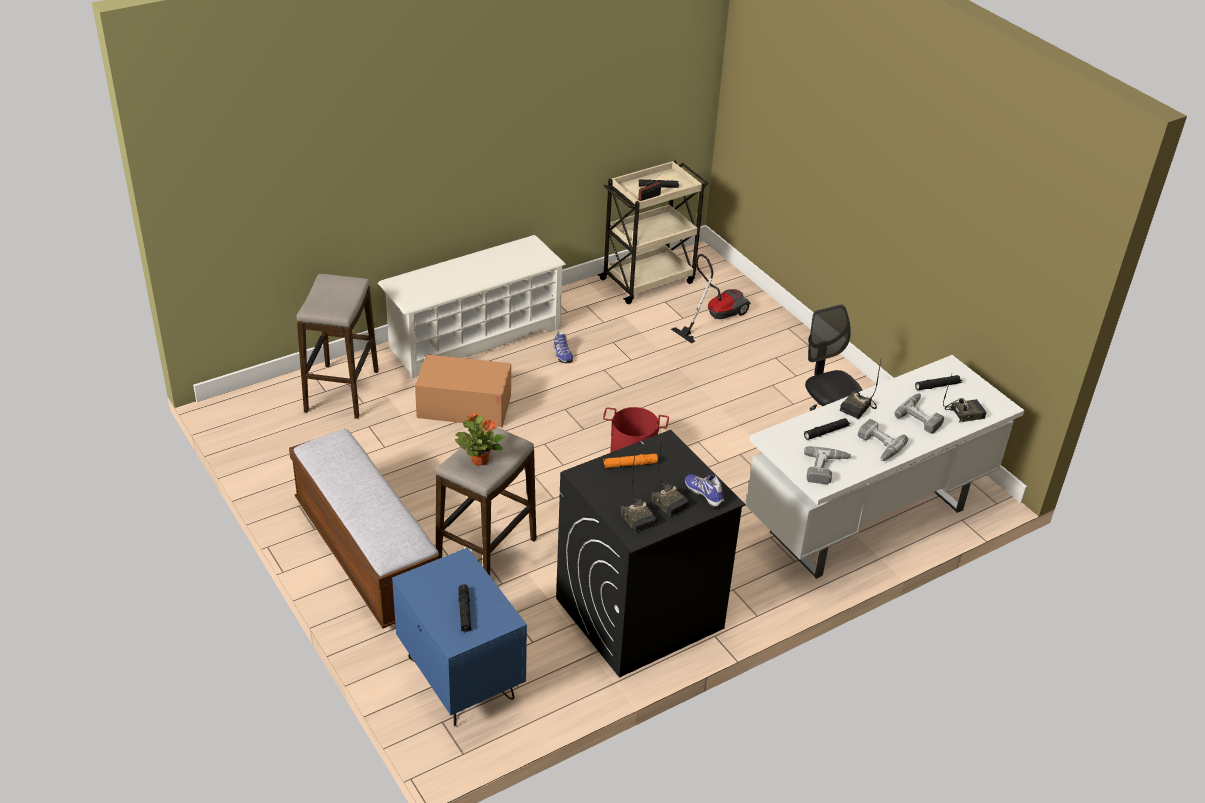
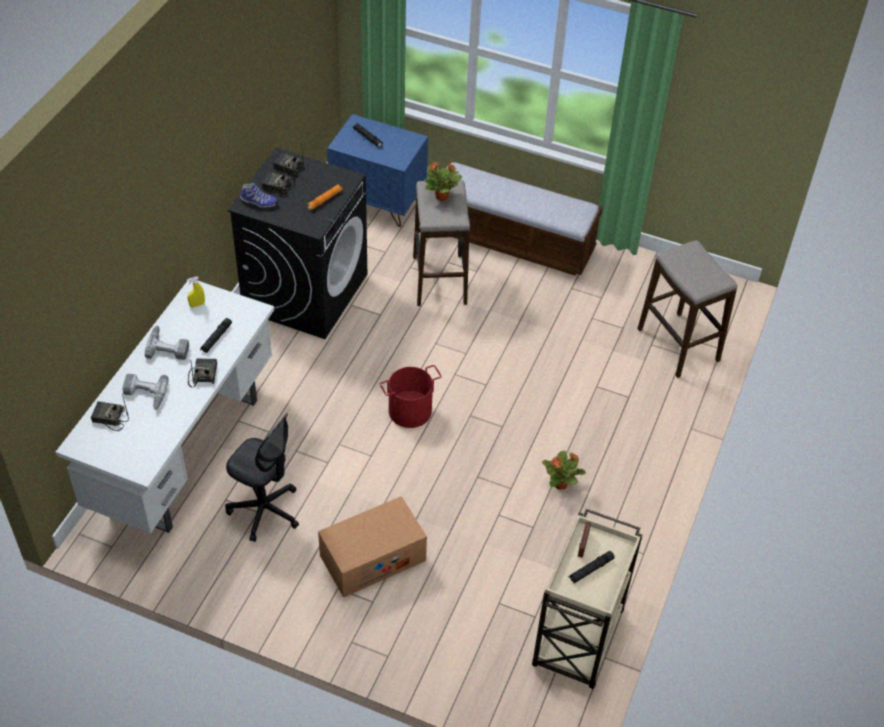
camera: 145 degrees right, 10 degrees up
white shoe rack [378,235,566,378] -> none
cardboard box [415,354,511,427] -> cardboard box moved to [318,496,427,597]
shoe [554,331,573,363] -> potted plant [542,451,586,489]
vacuum cleaner [671,254,751,344] -> none
power drill [804,446,852,484] -> yellow spray bottle [187,277,205,308]
black flashlight [915,375,962,390] -> none
radio [943,372,987,422] -> radio turned 60 degrees clockwise [91,394,129,431]

